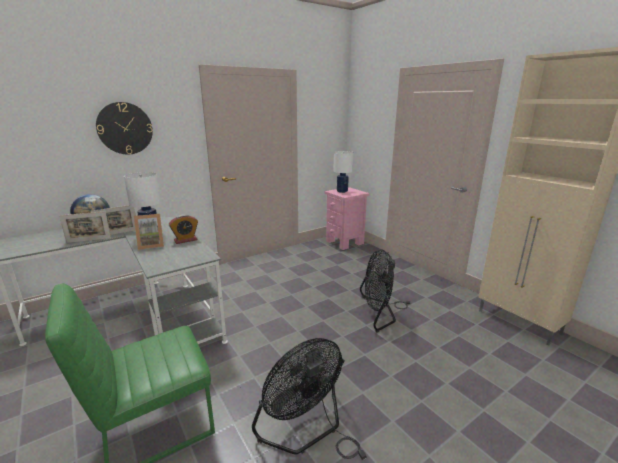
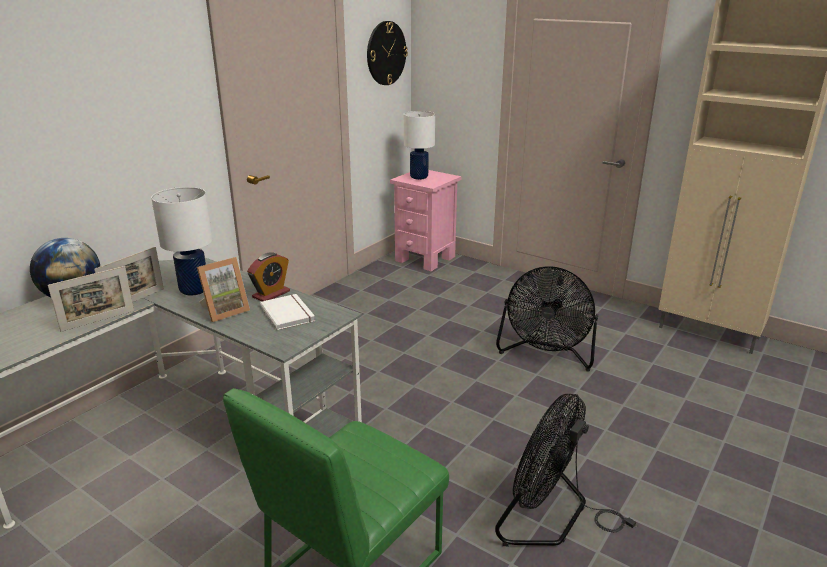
camera: 20 degrees left, 5 degrees up
wall clock [96,102,153,154] -> wall clock moved to [367,21,408,85]
black fan [360,249,411,332] -> black fan turned 45 degrees counterclockwise [496,266,598,372]
none -> white book [260,294,315,330]

